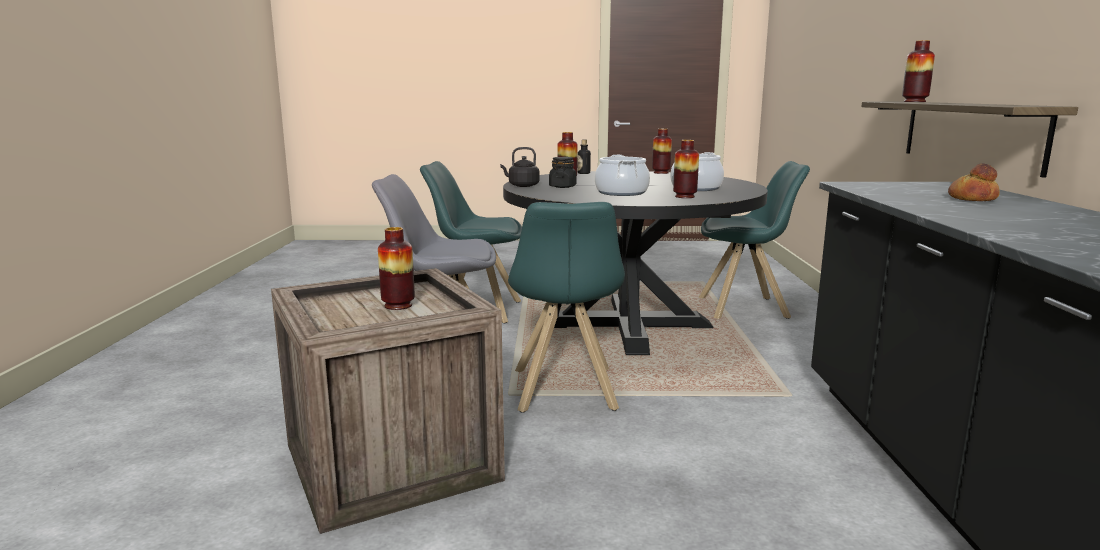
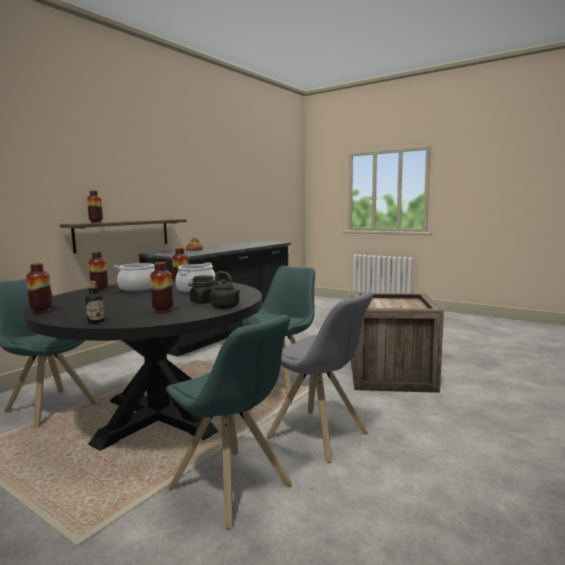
camera: 145 degrees left, 5 degrees down
vase [378,227,415,310] -> vase moved to [88,251,108,291]

